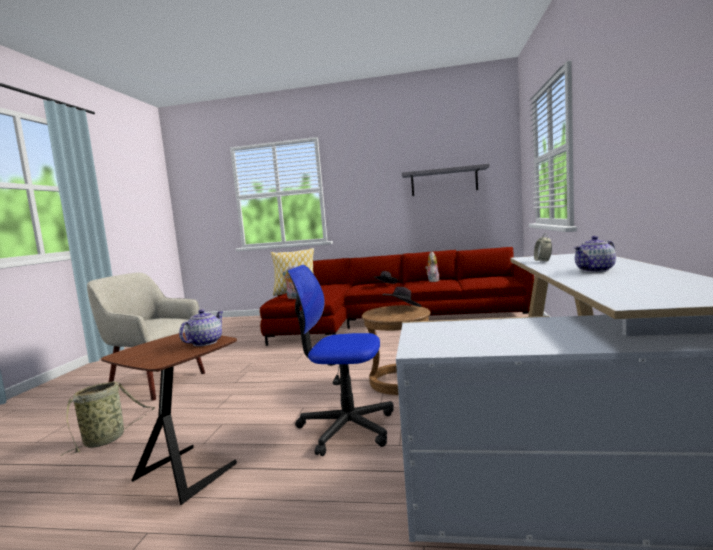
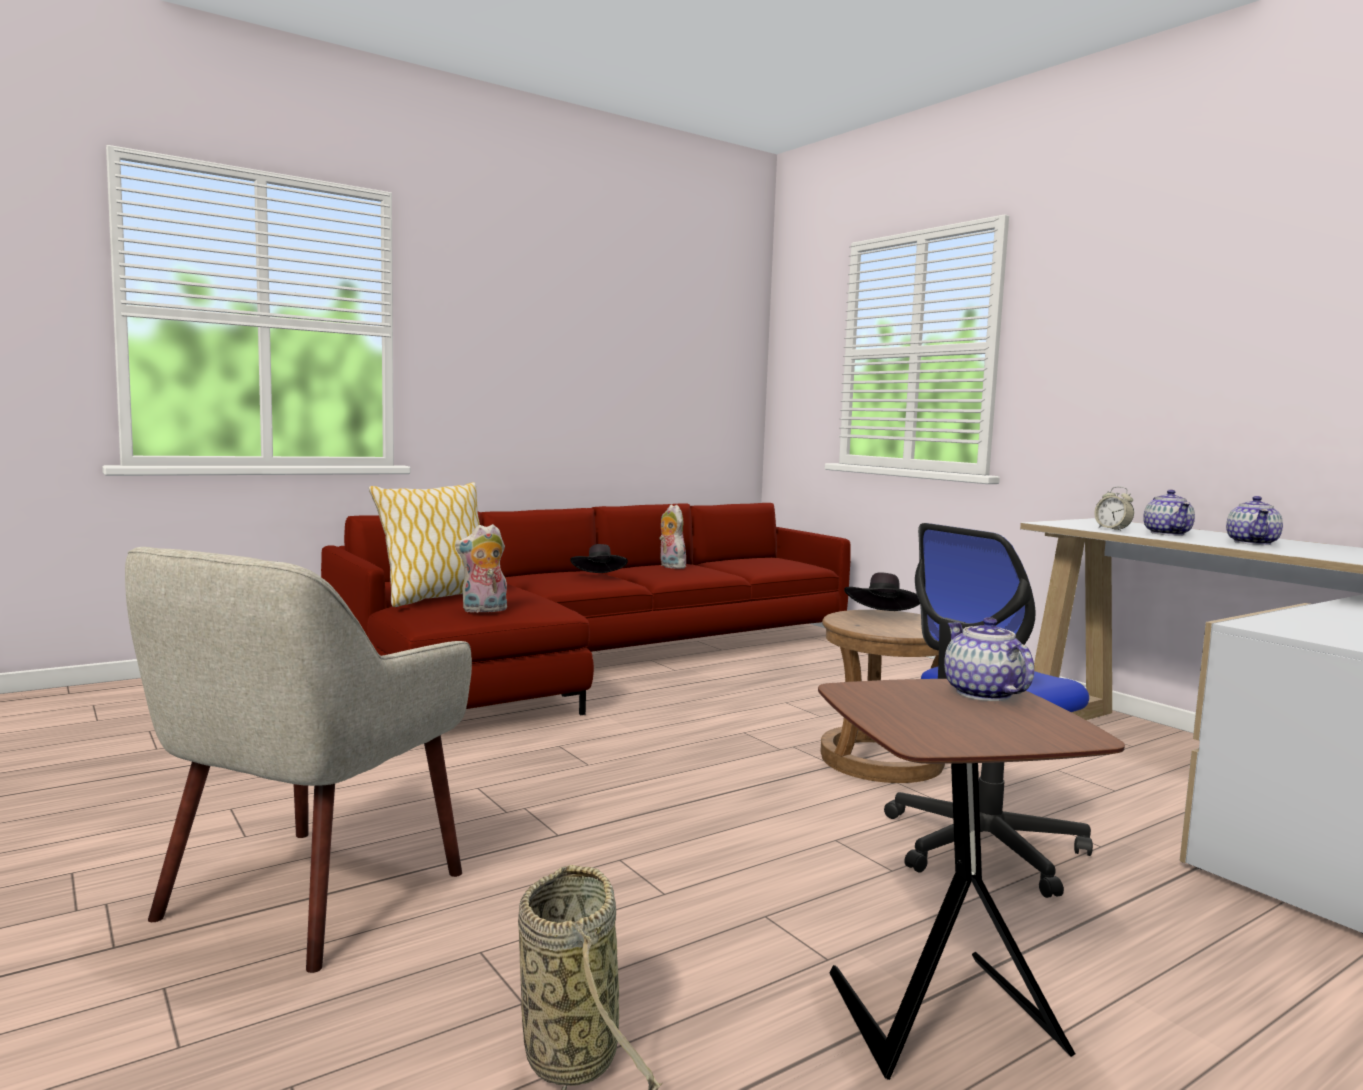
camera: 45 degrees left, 0 degrees up
beige armchair [87,272,205,401] -> beige armchair turned 45 degrees counterclockwise [125,547,472,973]
grey shelf [402,164,490,196] -> none
none -> teapot [1143,490,1195,536]

